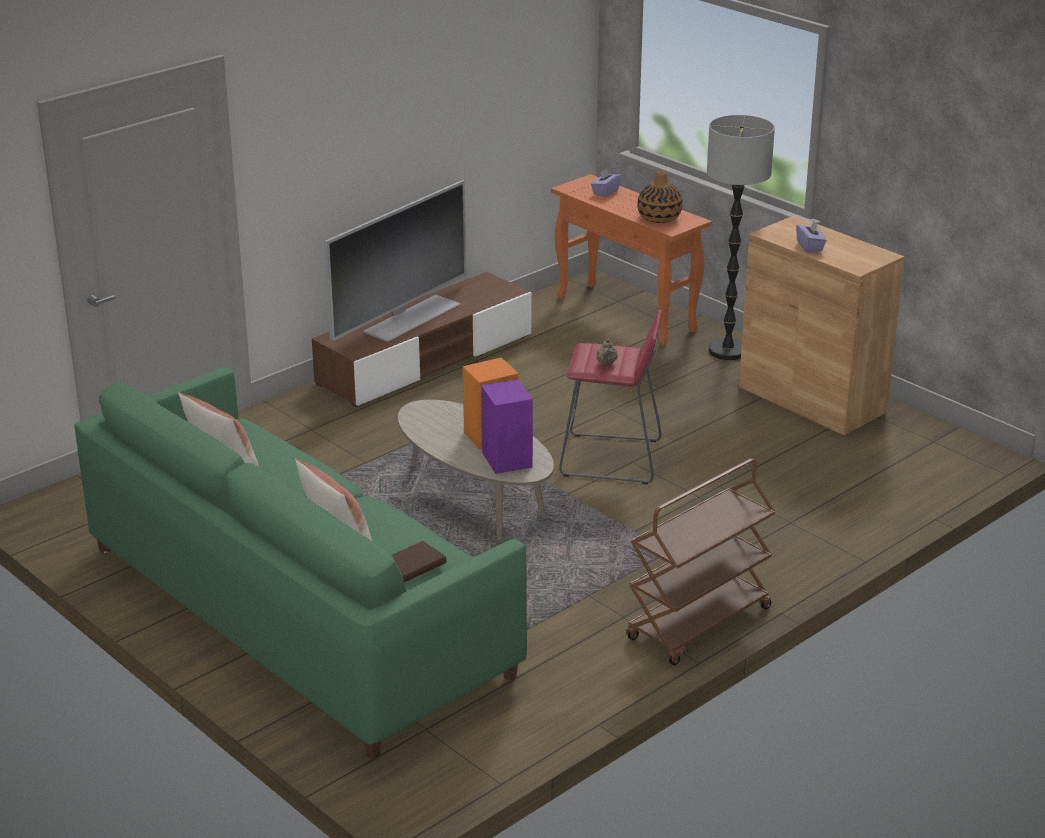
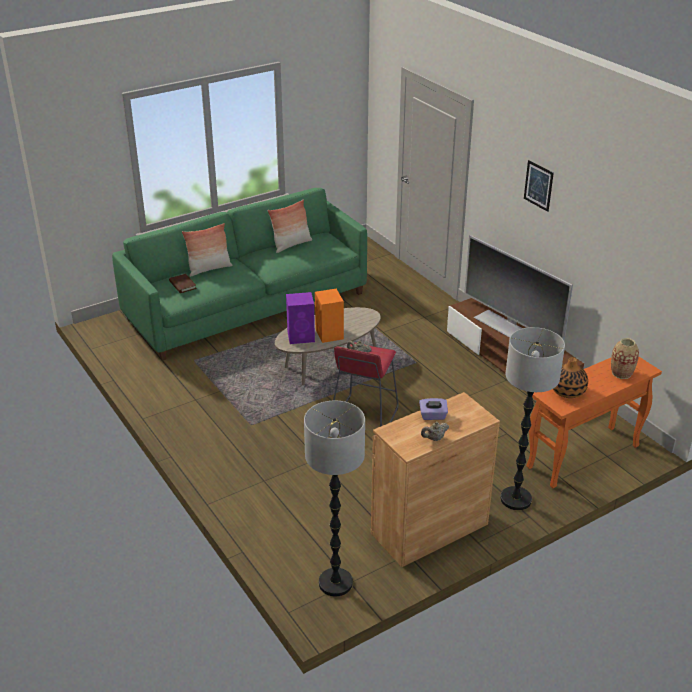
camera: 100 degrees right, 5 degrees up
purple tissue box [591,168,621,197] -> vase [611,338,639,379]
brown cart [626,458,775,666] -> none
none -> floor lamp [304,400,365,596]
none -> beige teapot [421,422,449,441]
none -> picture [524,160,554,212]

